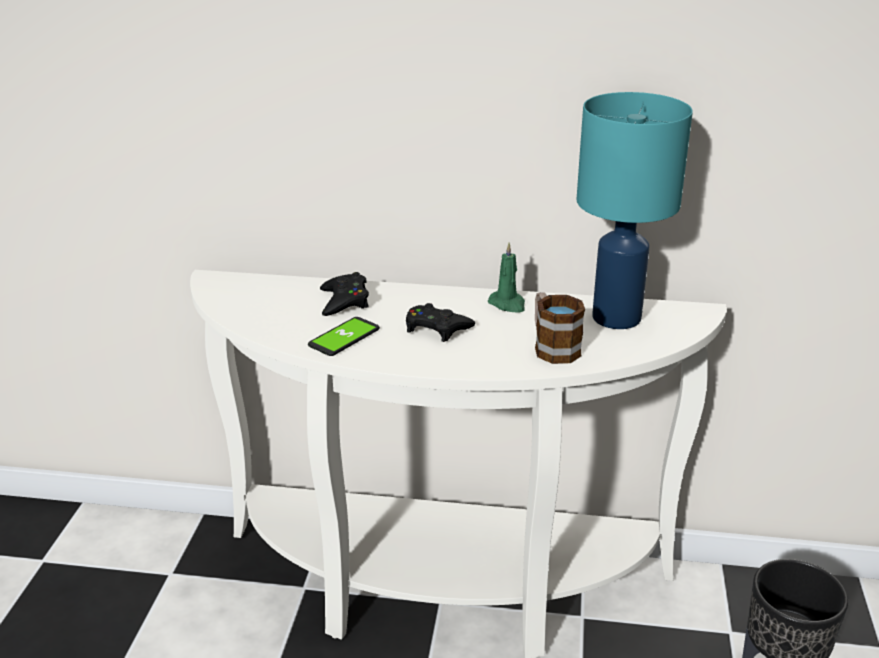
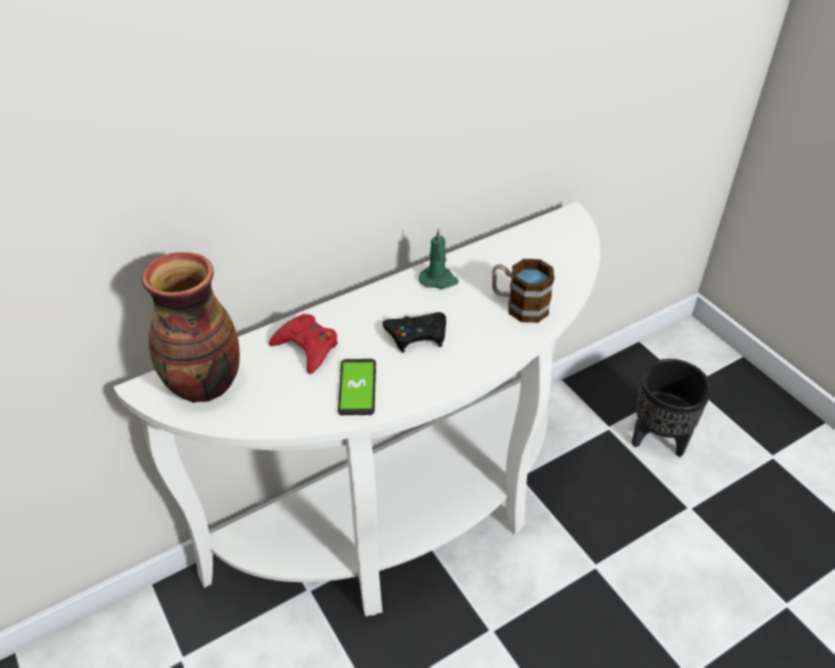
camera: 40 degrees left, 15 degrees up
black game controller [320,272,369,316] -> red game controller [269,314,338,374]
turquoise table lamp [577,92,693,329] -> none
none -> vase [142,252,240,403]

